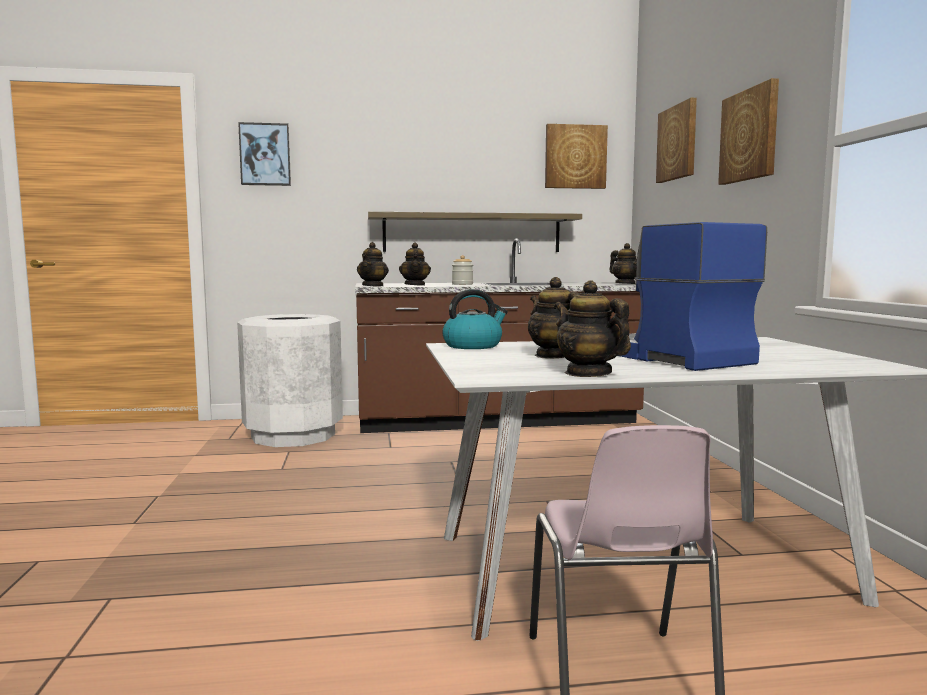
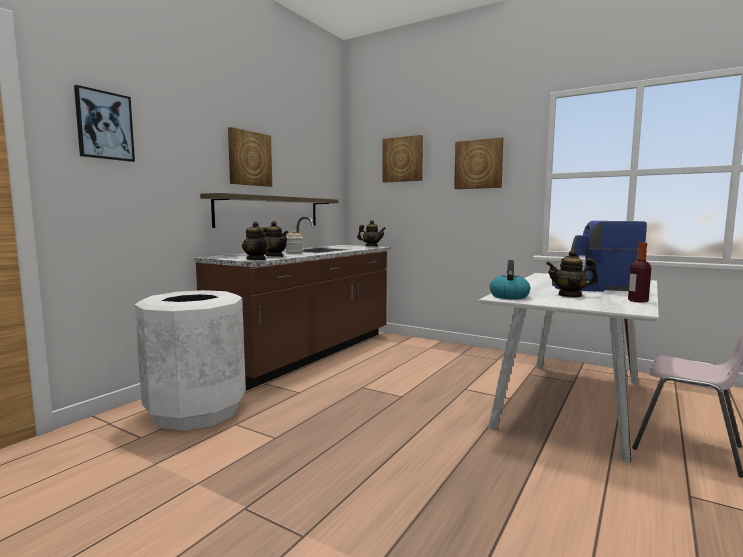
camera: 50 degrees left, 0 degrees up
picture [545,124,608,189] -> picture moved to [228,127,272,187]
teapot [554,280,631,377] -> bottle [628,242,651,303]

